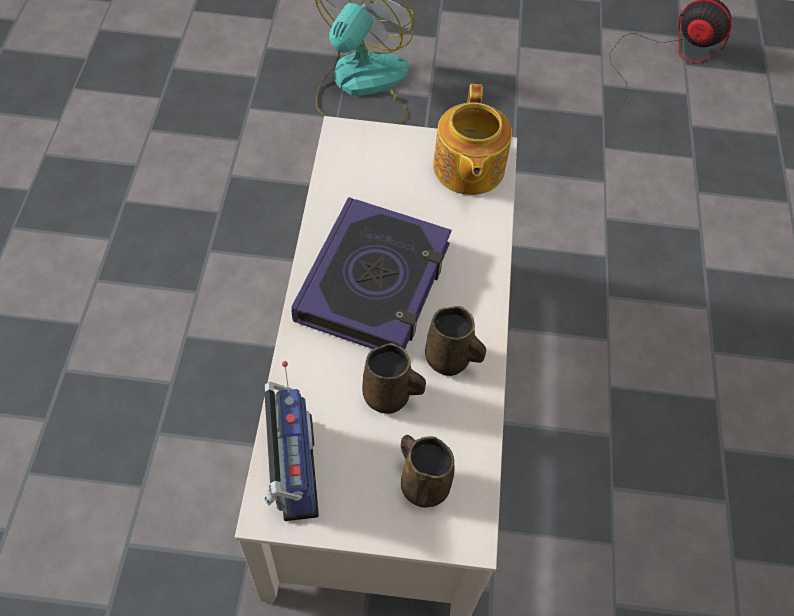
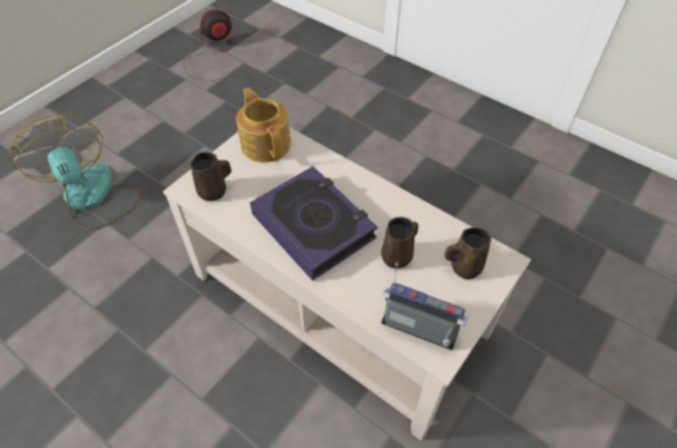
camera: 55 degrees left, 5 degrees down
brown mug [425,306,486,376] -> brown mug moved to [190,152,231,201]
teapot [433,84,512,195] -> teapot turned 150 degrees counterclockwise [236,87,291,162]

